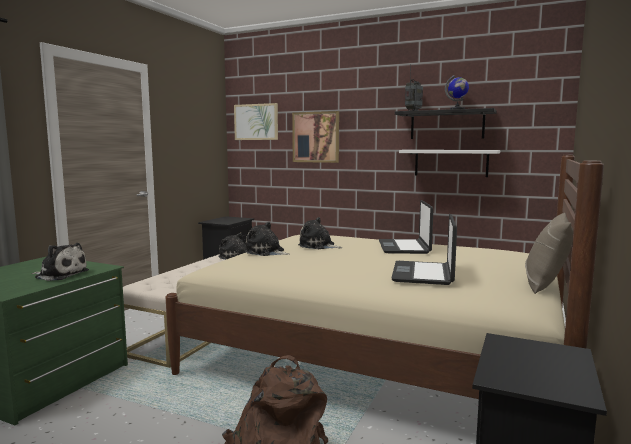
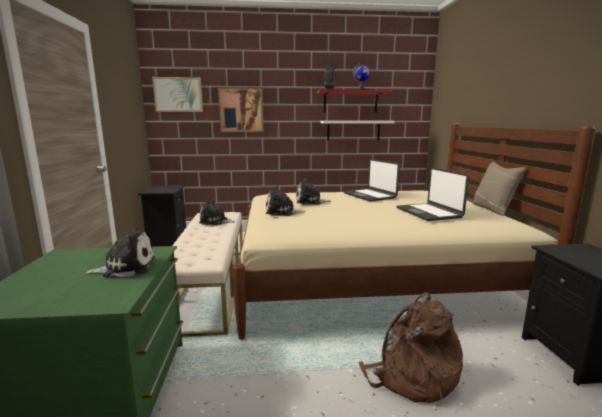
camera: 30 degrees left, 5 degrees up
black shelf [395,108,497,139] -> red shelf [317,90,392,112]

